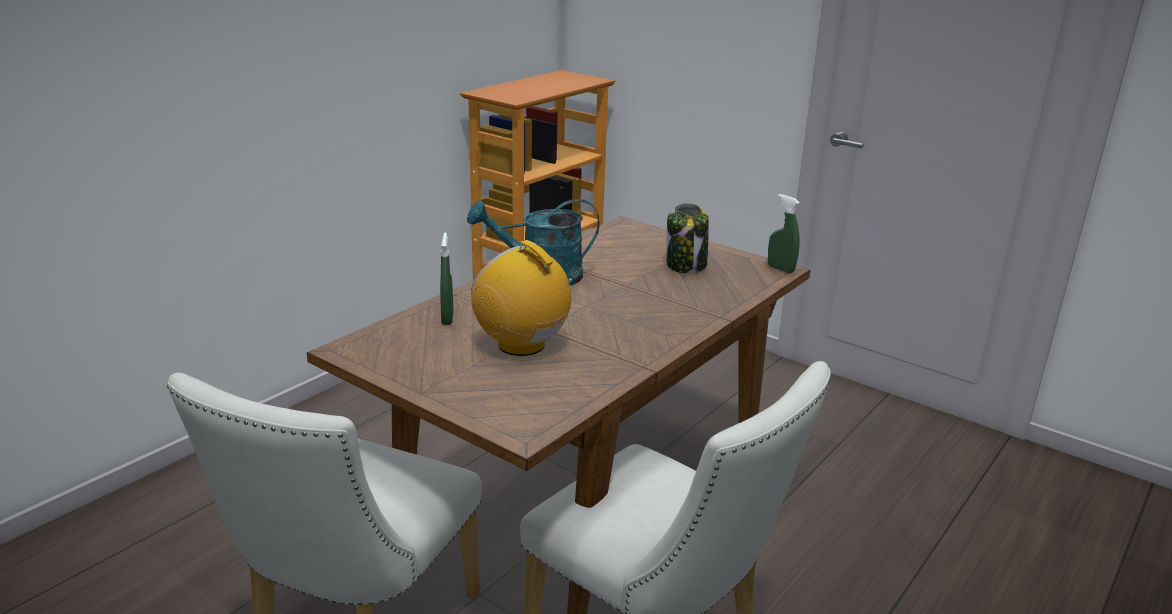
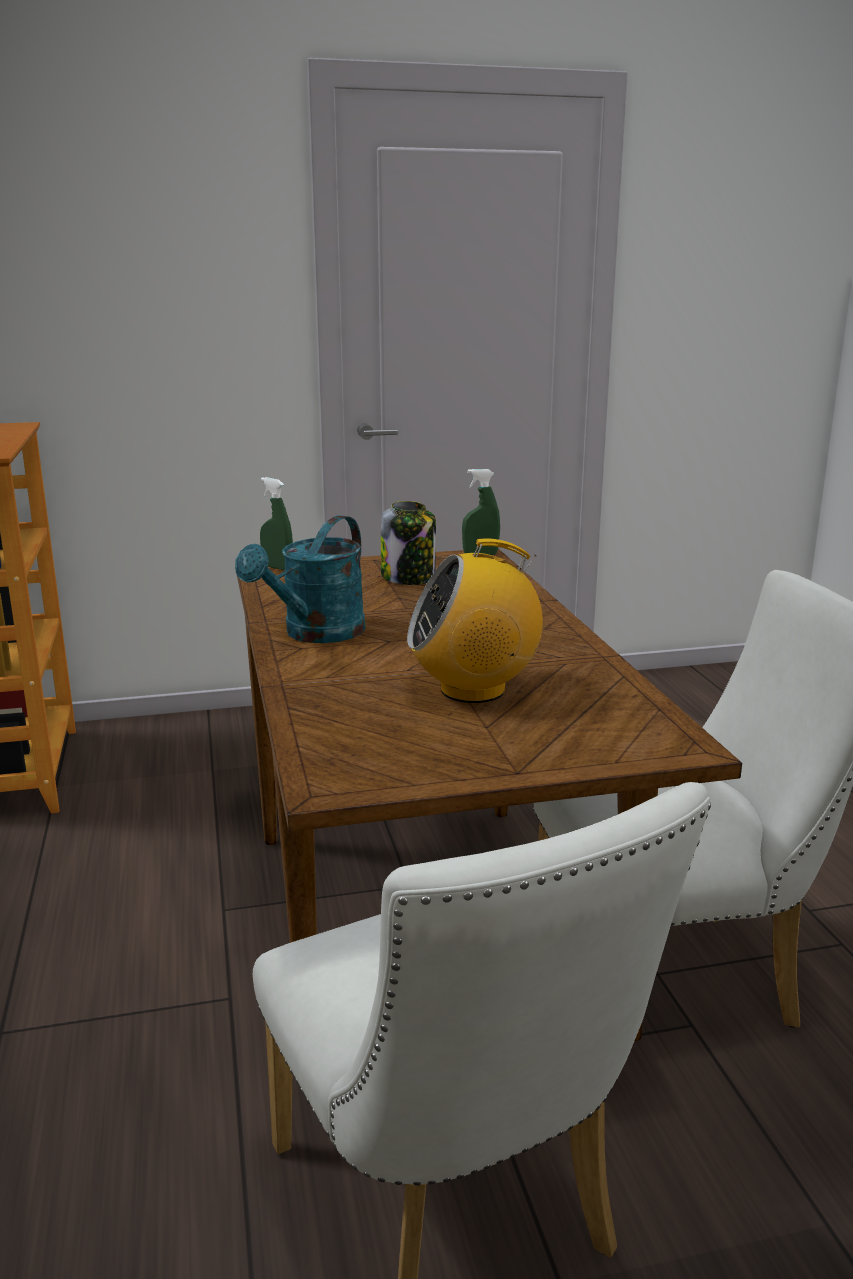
camera: 50 degrees left, 5 degrees down
green spray bottle [440,232,453,325] -> green spray bottle moved to [260,477,293,570]

